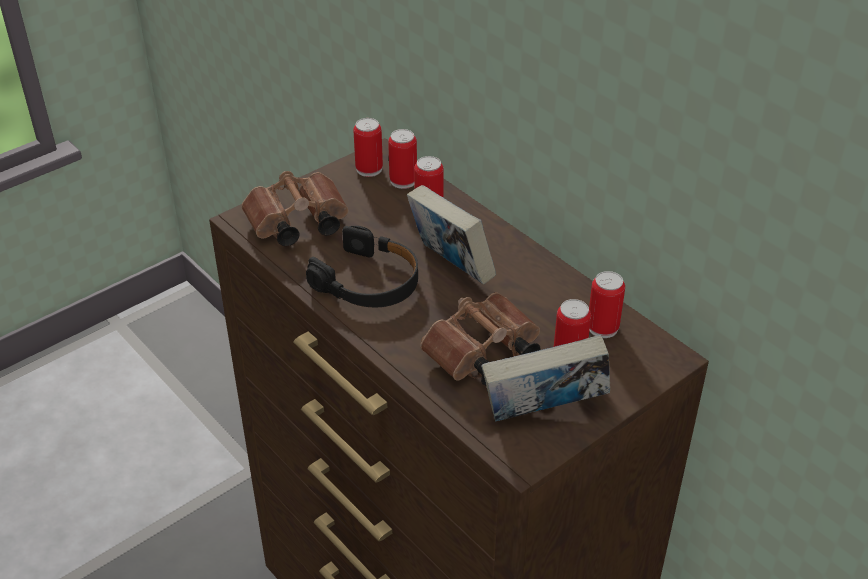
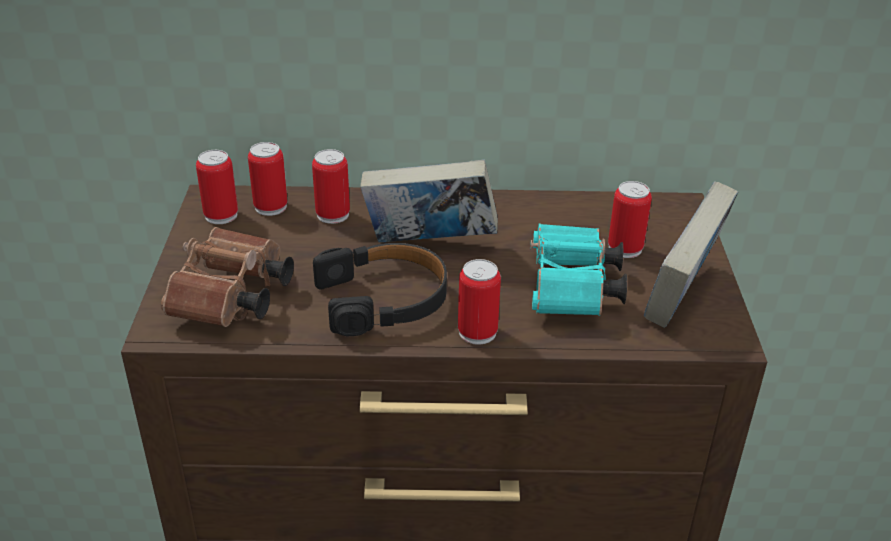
camera: 50 degrees left, 5 degrees down
brown binoculars [420,292,541,386] -> turquoise binoculars [530,223,627,316]
can [589,271,625,338] -> can moved to [458,259,501,345]

